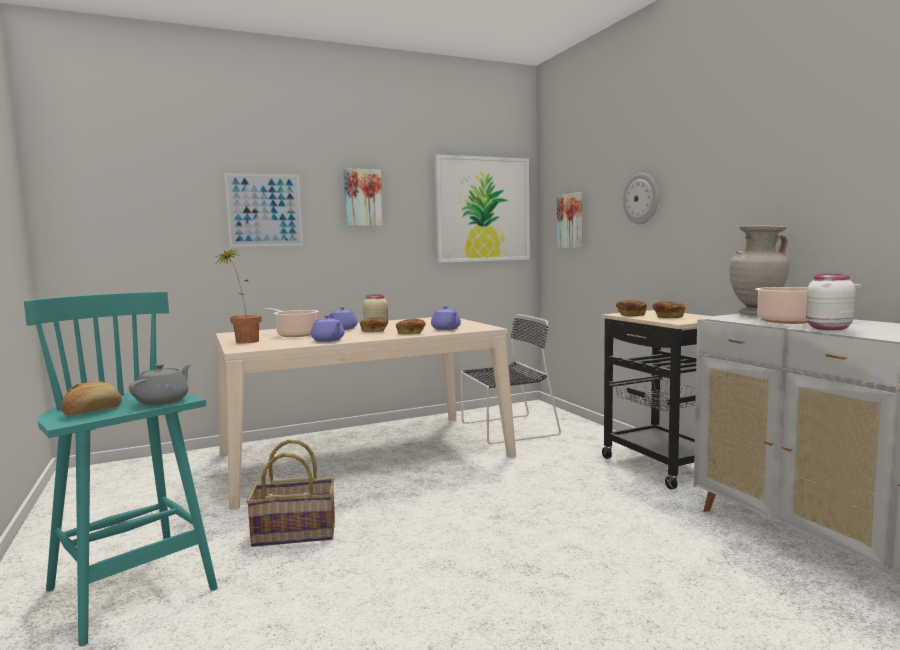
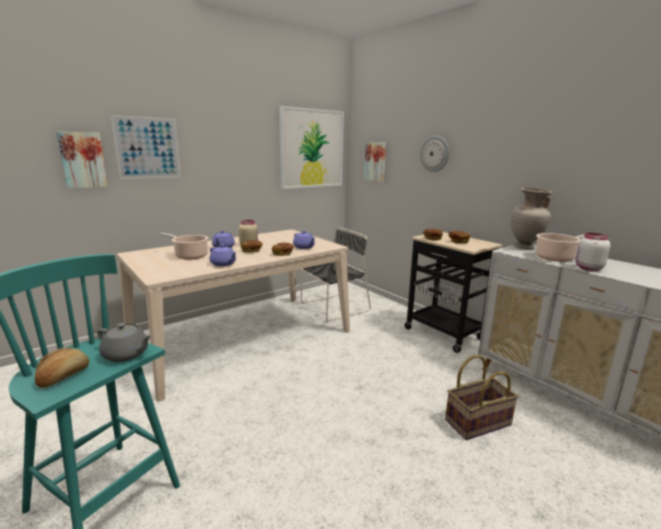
camera: 15 degrees left, 10 degrees up
grey teapot [129,364,191,406] -> grey teapot turned 105 degrees clockwise [97,323,152,362]
potted plant [216,248,262,344] -> none
basket [246,440,335,547] -> basket moved to [445,355,518,440]
picture [343,168,383,226] -> picture moved to [57,132,108,189]

